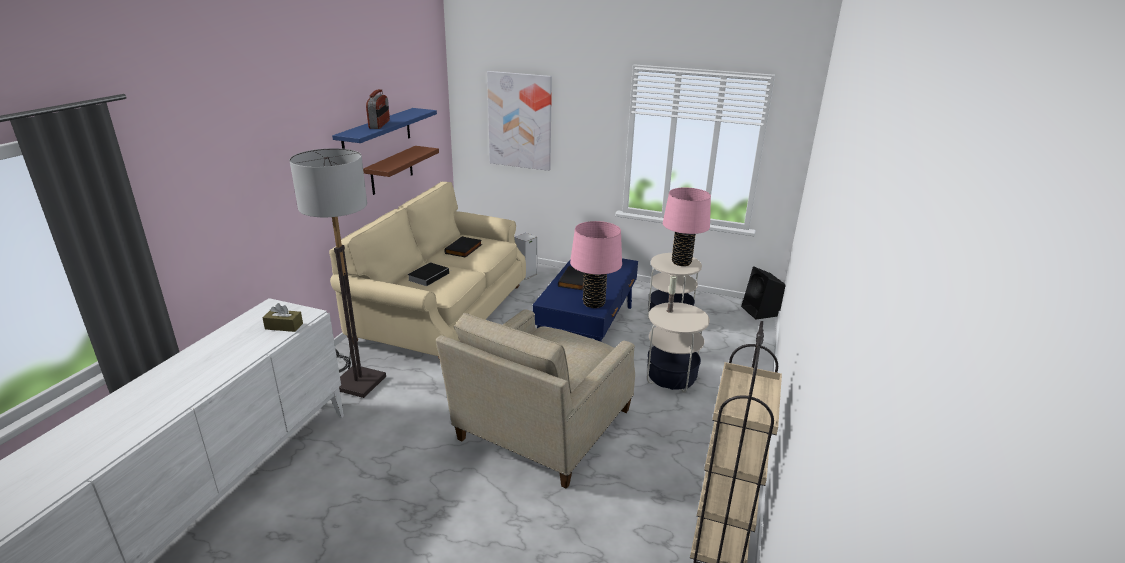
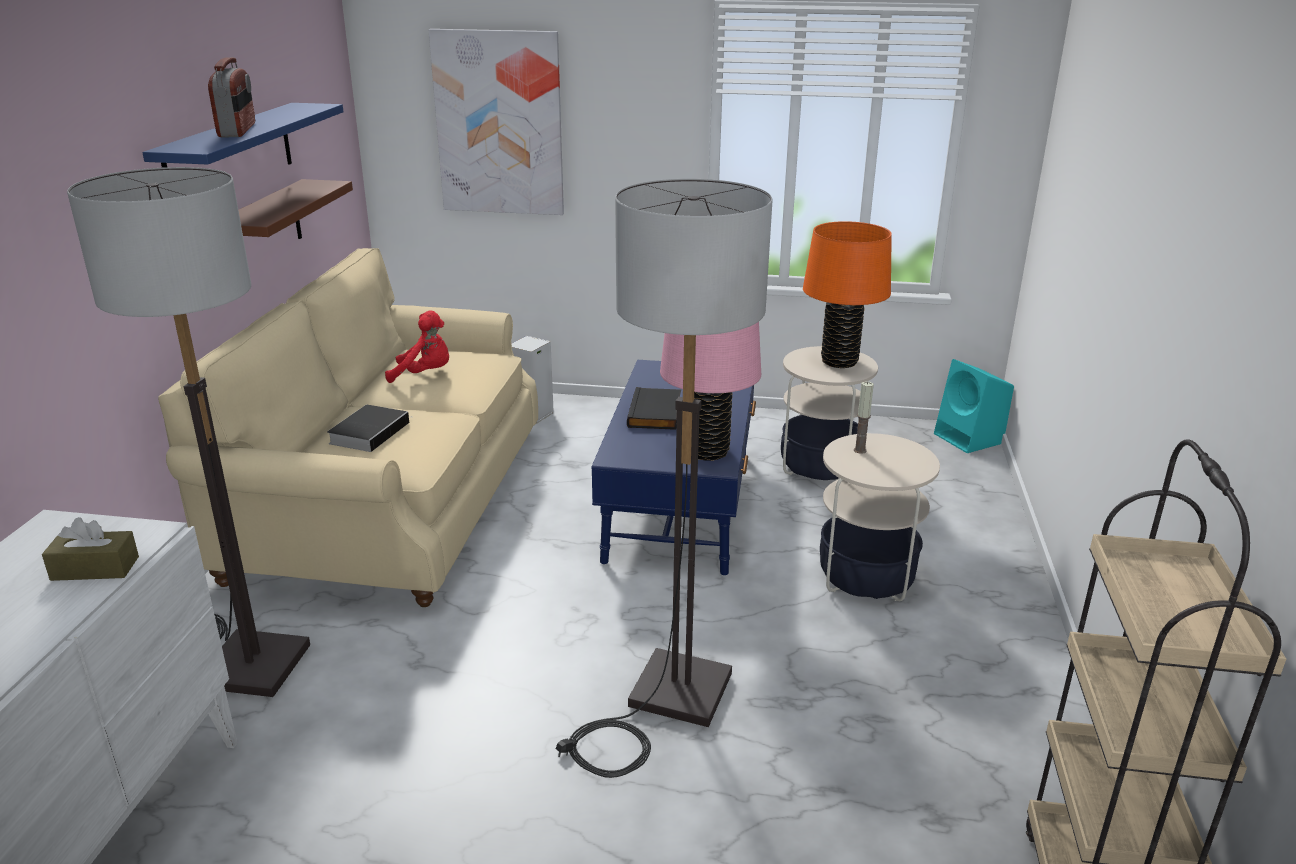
camera: 10 degrees left, 0 degrees up
beige armchair [436,309,635,489] -> floor lamp [556,179,773,778]
black book [444,236,482,258] -> red plush toy [385,310,449,383]
pink table lamp [663,188,711,266] -> orange table lamp [803,221,892,368]
black speaker [741,266,786,319] -> turquoise speaker [934,359,1014,453]

